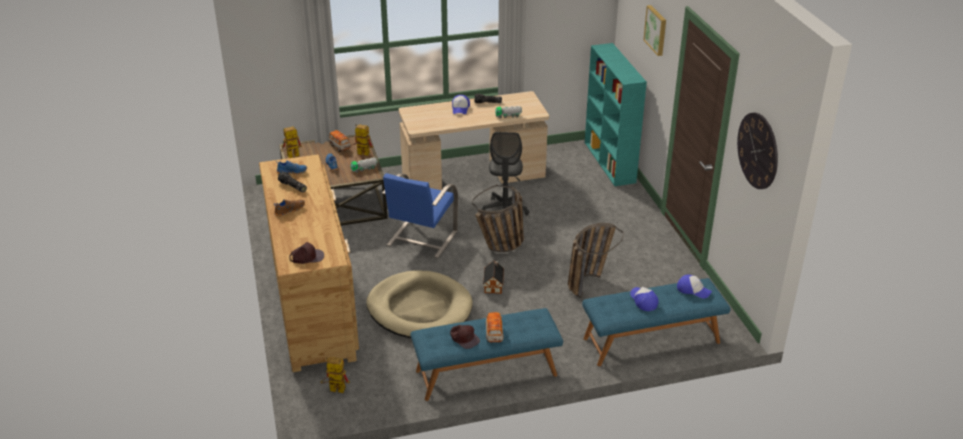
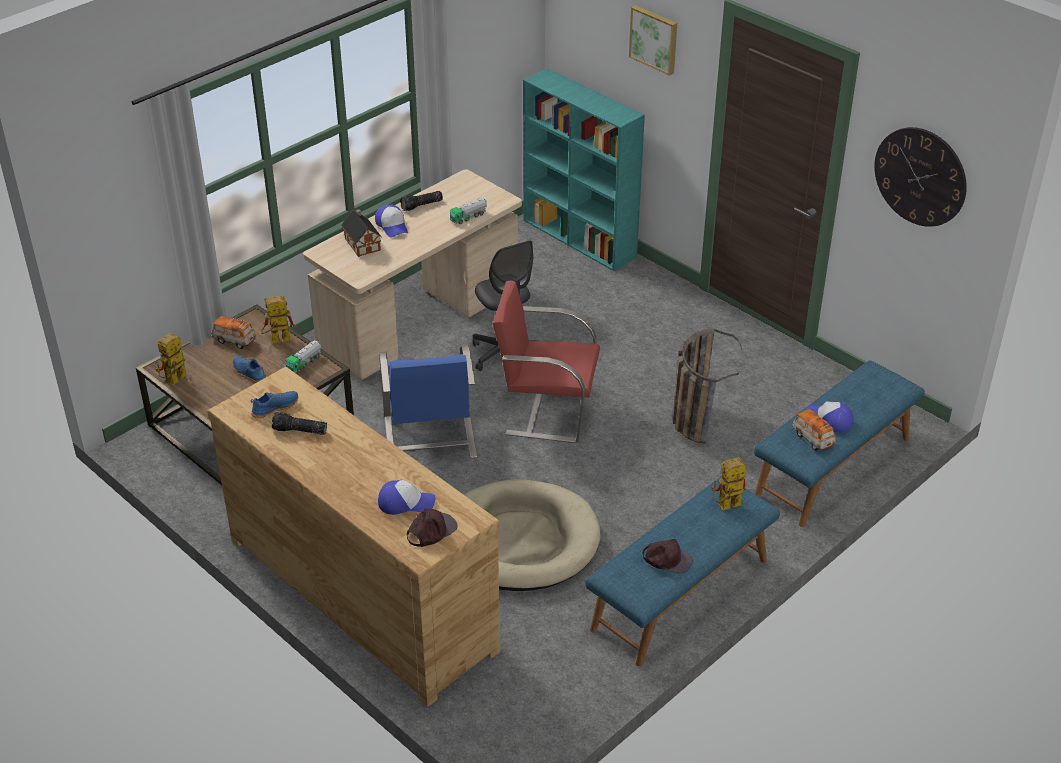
camera: 30 degrees left, 5 degrees up
brown shoe [274,199,305,216] -> none
toy robot [320,357,350,393] -> toy robot moved to [712,457,747,510]
basket [472,185,524,252] -> red chair [493,280,600,443]
toy house [483,261,504,294] -> toy house moved to [341,209,381,257]
toy car [485,312,504,342] -> toy car moved to [792,409,836,451]
cap [677,275,712,298] -> cap moved to [378,480,436,515]

